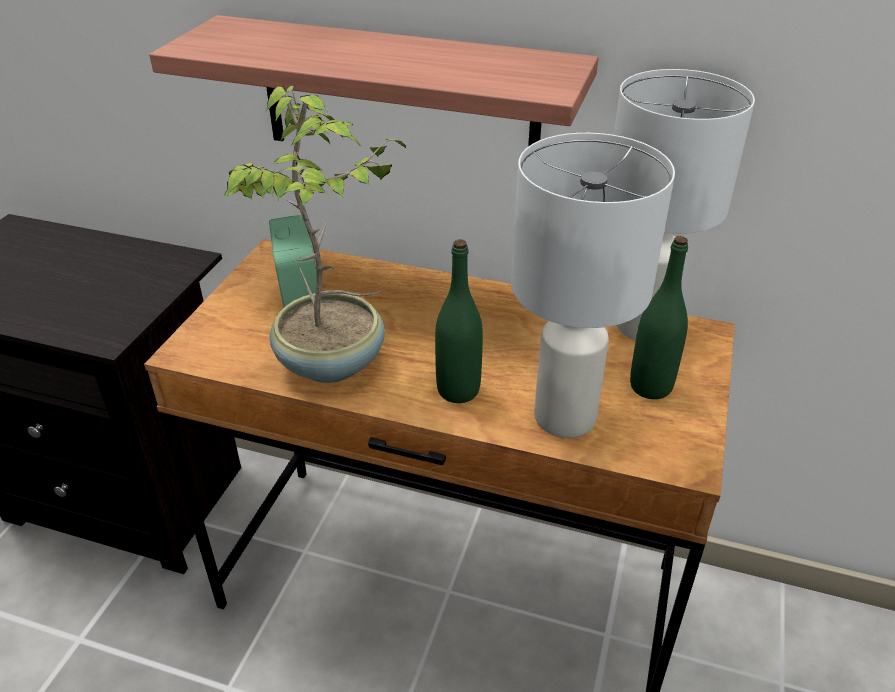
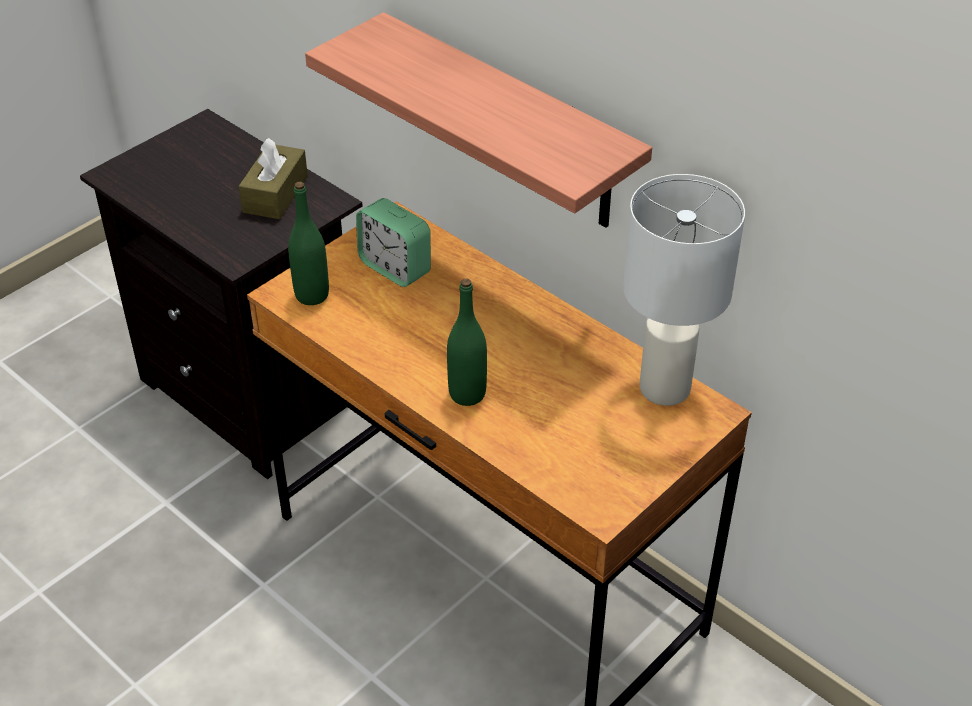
camera: 25 degrees right, 5 degrees up
potted plant [223,85,407,383] -> none
alarm clock [269,215,316,307] -> alarm clock turned 120 degrees clockwise [356,198,431,287]
white table lamp [511,133,675,438] -> none
green bottle [630,236,688,399] -> green bottle moved to [288,182,329,305]
none -> brown tissue box [239,138,308,219]

